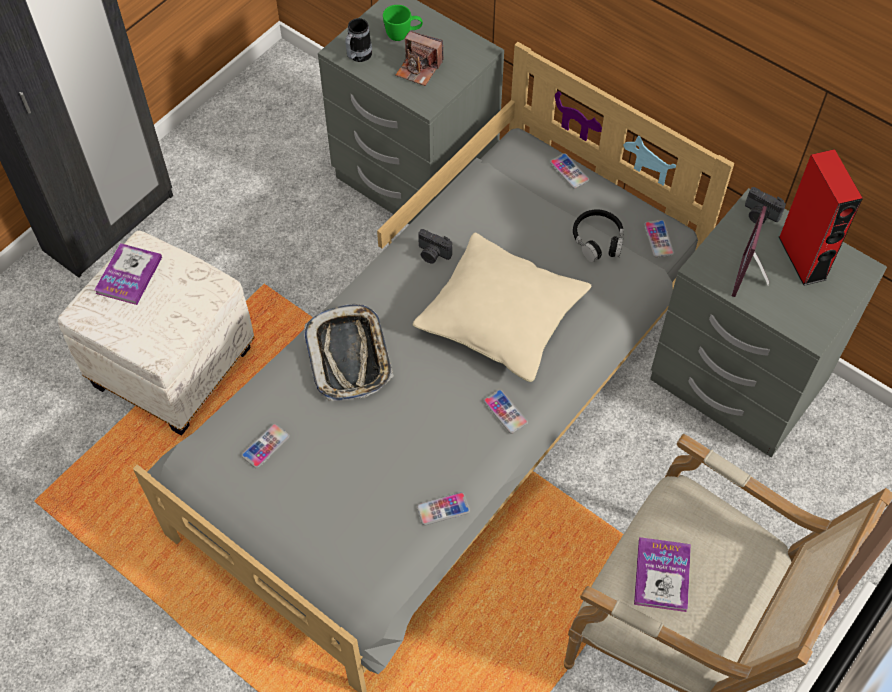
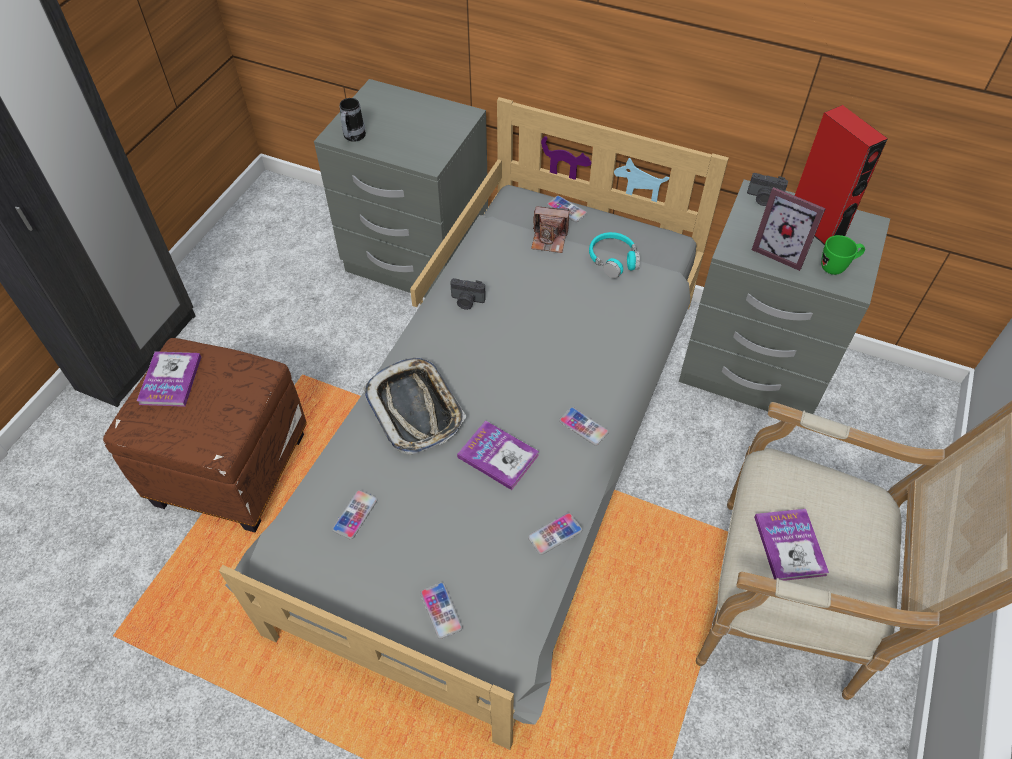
camera: 15 degrees left, 5 degrees down
white ottoman [58,231,255,436] -> brown ottoman [103,338,307,532]
green mug [383,5,423,41] -> green mug moved to [821,235,865,275]
camera [395,31,444,86] -> camera moved to [531,207,569,253]
beige pillow [413,233,591,382] -> none
black headphones [573,209,624,262] -> turquoise headphones [589,232,640,279]
phone [644,220,674,258] -> phone moved to [420,582,463,639]
picture frame [732,206,769,297] -> picture frame turned 60 degrees counterclockwise [752,187,826,271]
none -> book [457,420,539,490]

